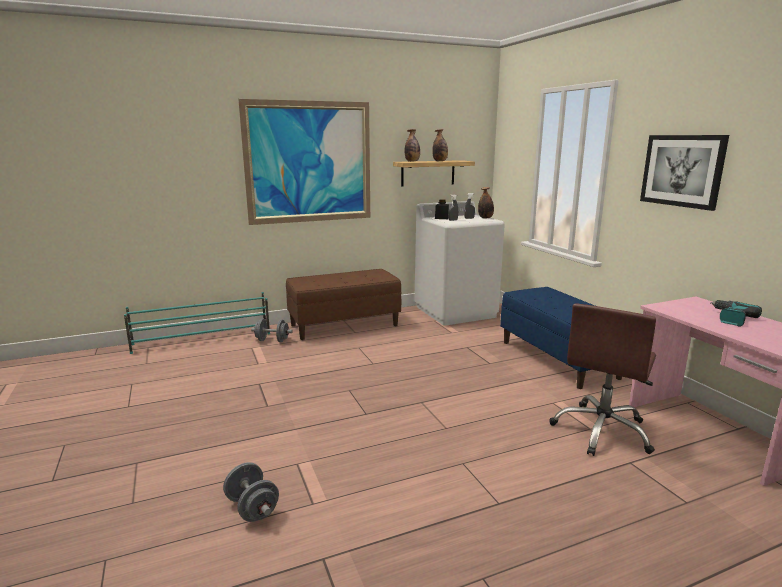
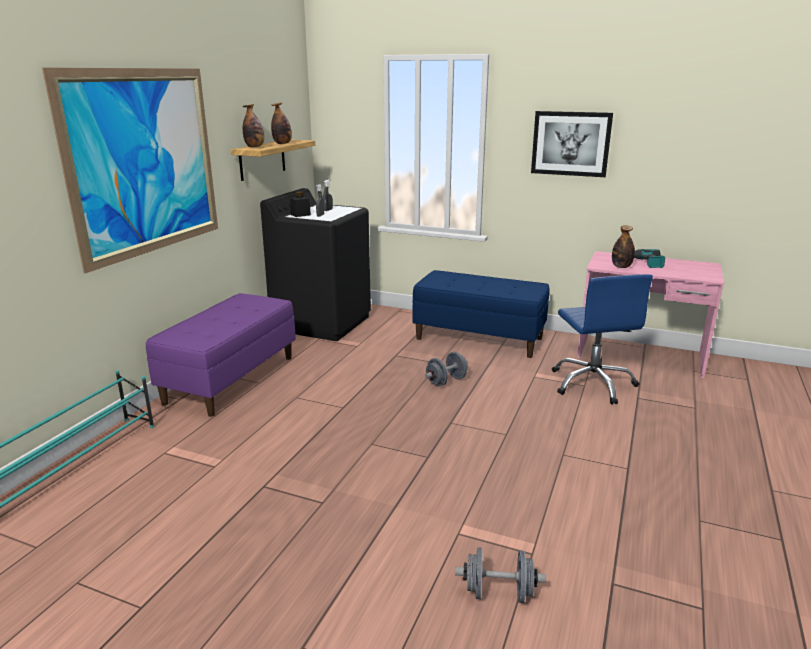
camera: 45 degrees left, 5 degrees up
grey dumbbell [251,319,293,342] -> grey dumbbell moved to [425,352,468,387]
brown bench [286,269,402,340] -> purple bench [146,293,296,417]
white washing machine [414,201,505,326] -> black washing machine [260,188,371,341]
bottle [478,187,494,219] -> bottle moved to [612,225,635,268]
brown office chair [549,303,656,456] -> blue office chair [552,274,653,405]

